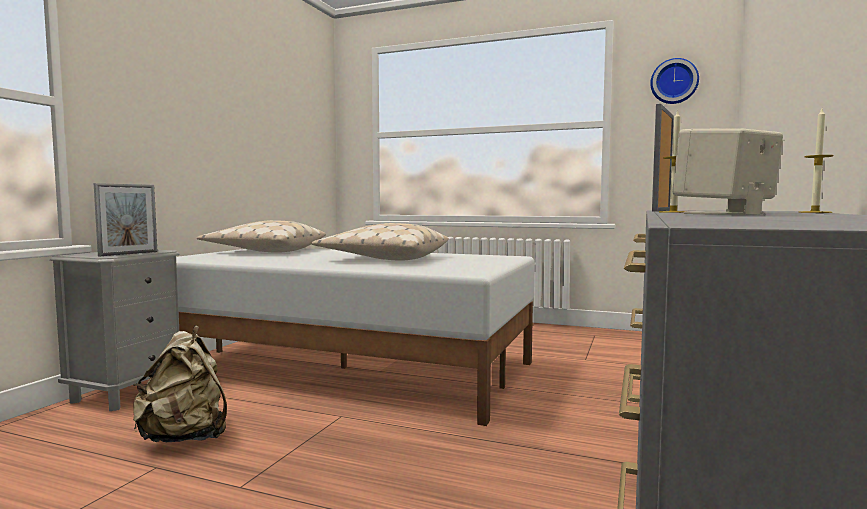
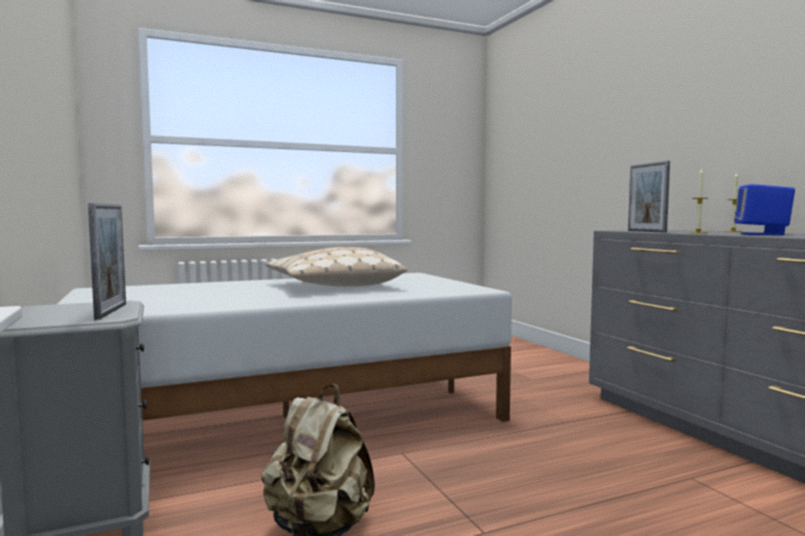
camera: 45 degrees left, 0 degrees up
beige pillow [197,220,326,253] -> none
wall clock [650,58,699,104] -> none
beige speaker [672,128,783,215] -> blue speaker [734,184,795,235]

